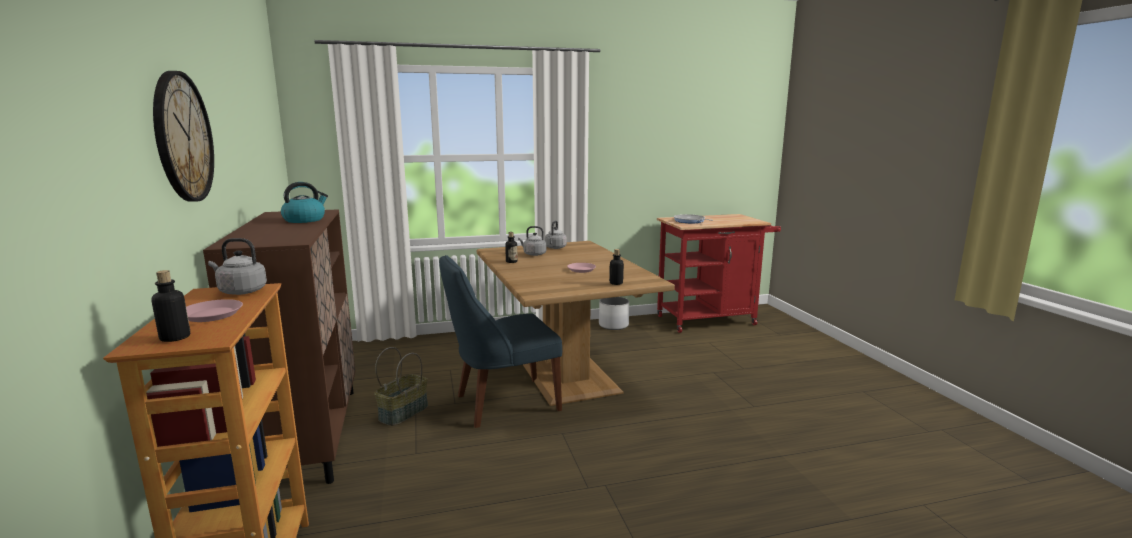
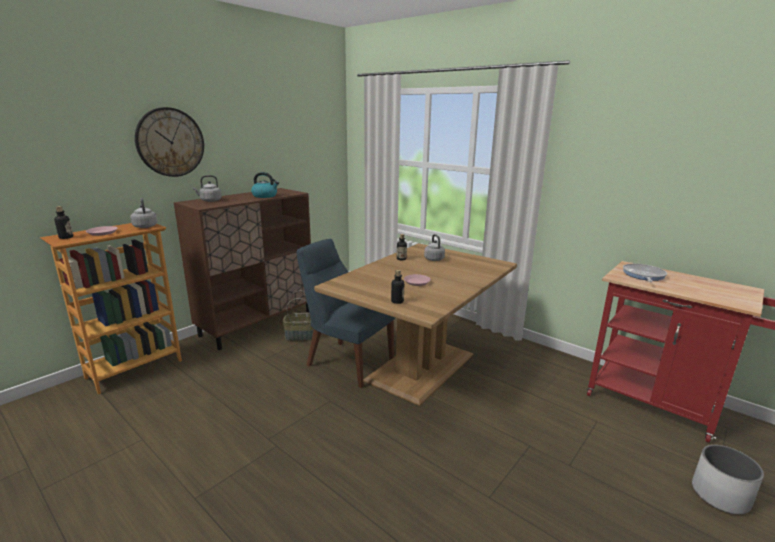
camera: 55 degrees right, 5 degrees up
grey kettle [545,220,567,249] -> grey kettle moved to [193,175,222,202]
white planter [599,297,629,330] -> white planter moved to [692,445,764,515]

